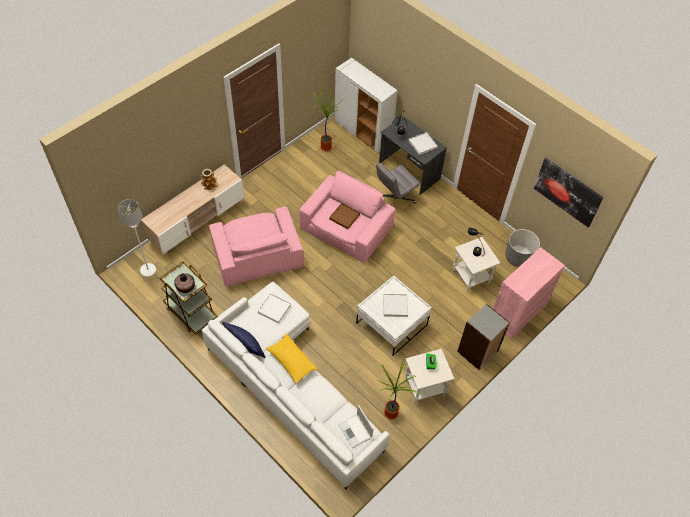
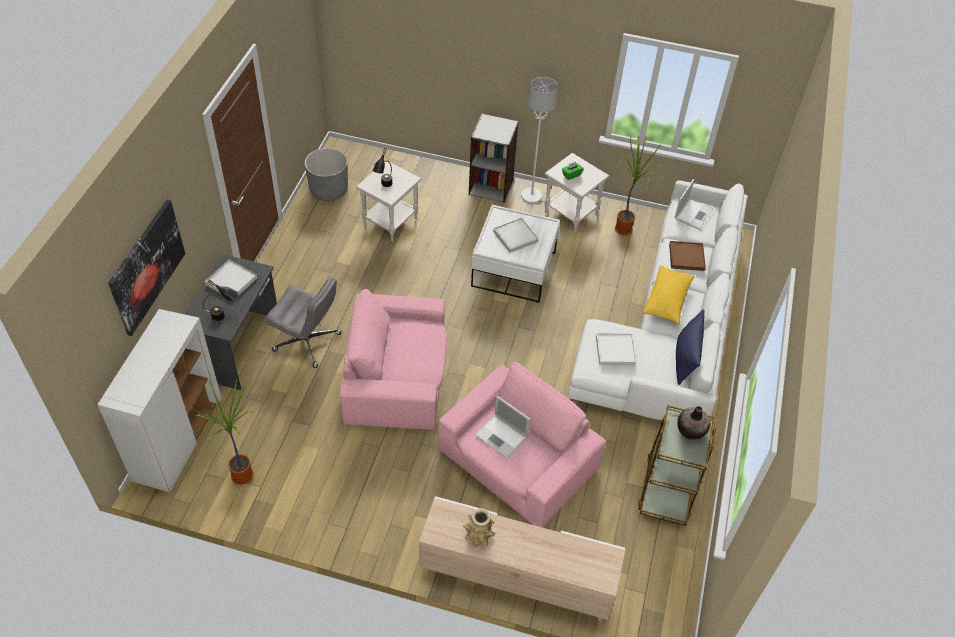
camera: 120 degrees left, 5 degrees down
white floor lamp [118,199,156,277] -> white floor lamp moved to [521,77,557,203]
brown tray [329,203,360,229] -> brown tray moved to [669,241,706,271]
pink cabinet [493,247,565,339] -> none
picture [534,158,603,227] -> picture moved to [108,200,185,336]
none -> laptop [475,396,530,458]

